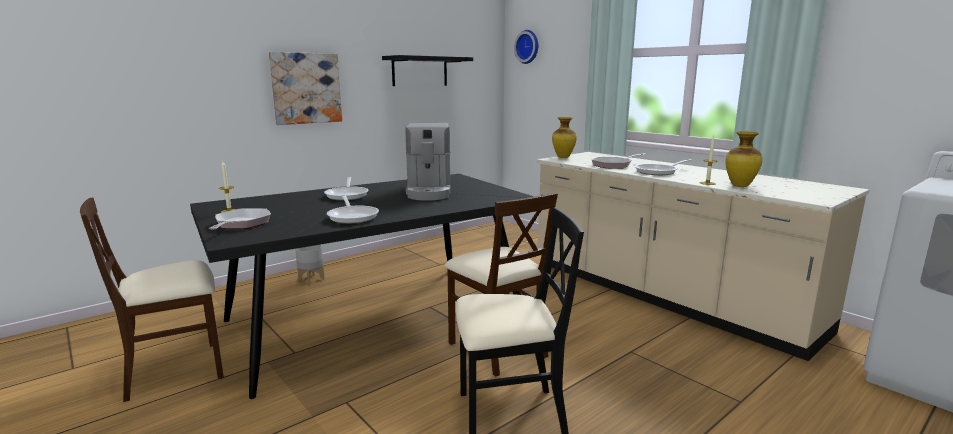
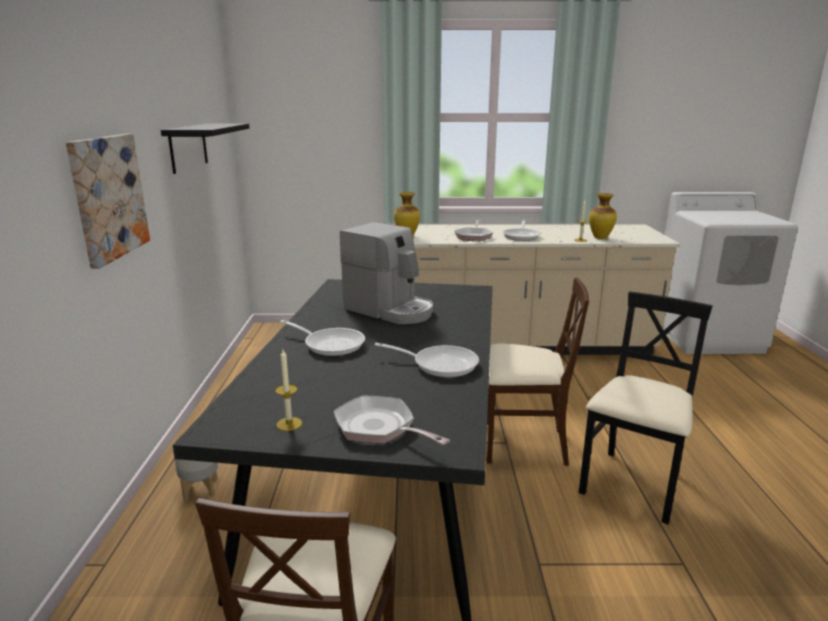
camera: 50 degrees left, 5 degrees up
wall clock [514,30,538,64] -> none

